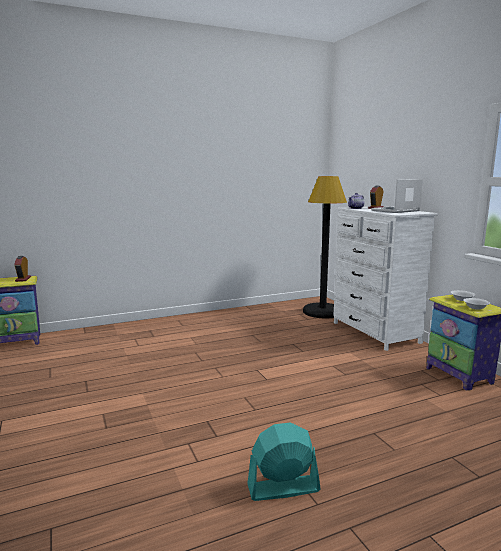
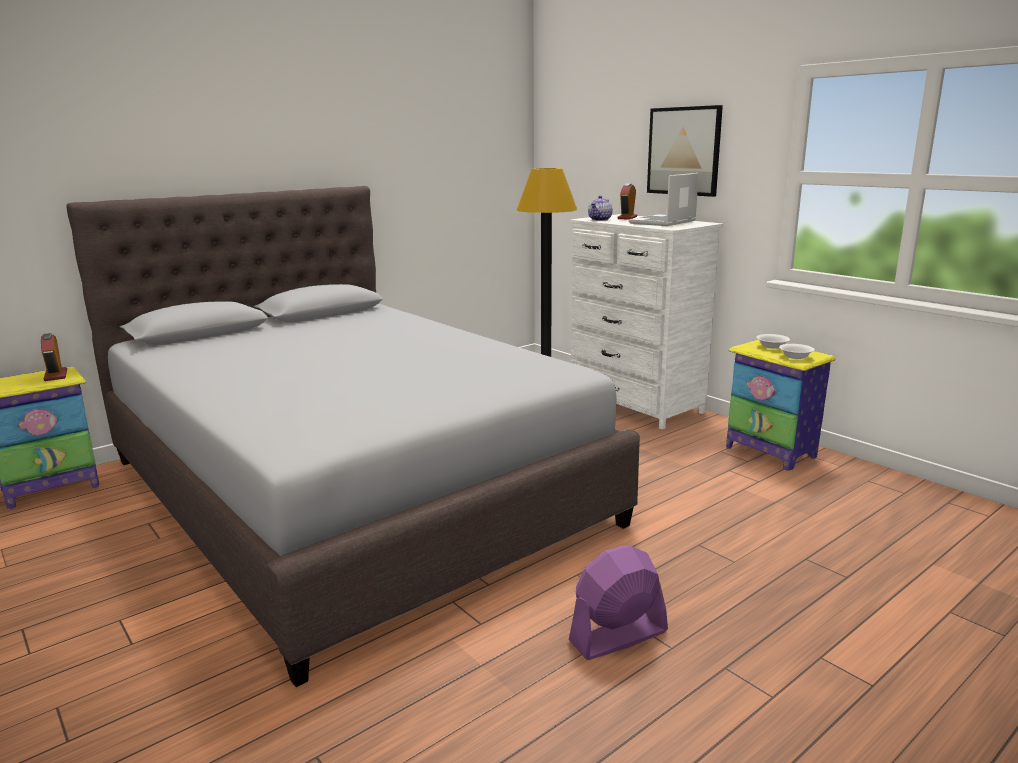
camera: 15 degrees left, 5 degrees up
turquoise fan [247,422,321,501] -> purple fan [569,545,668,660]
none -> grey bed [66,186,640,687]
none -> picture [647,105,723,197]

